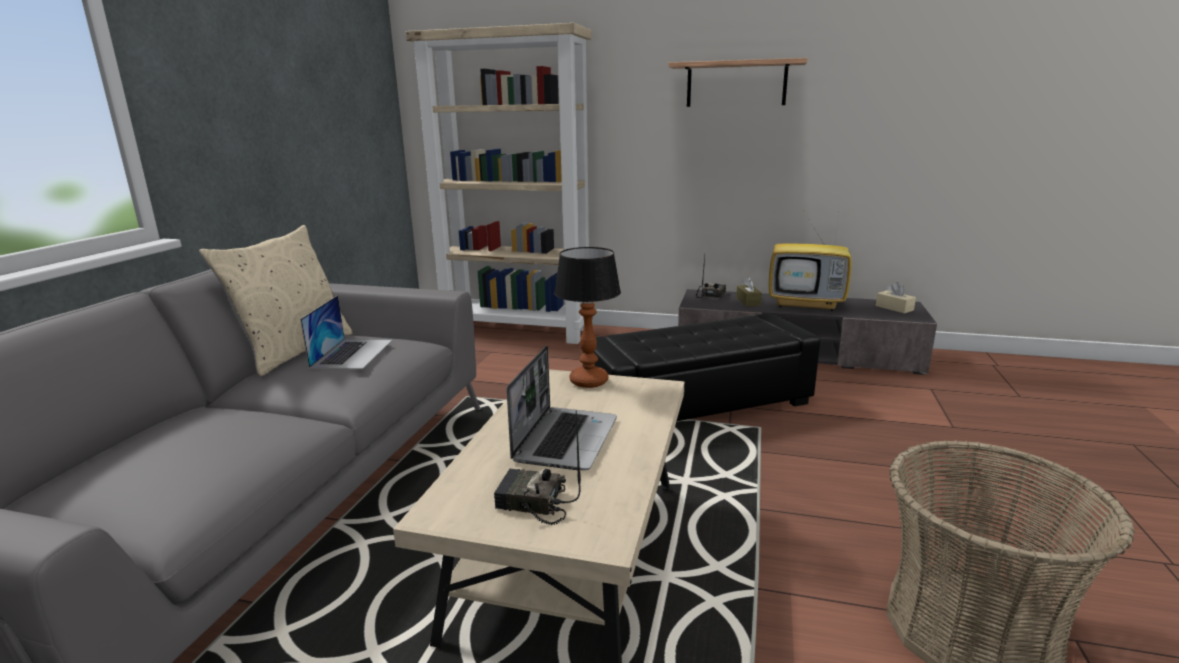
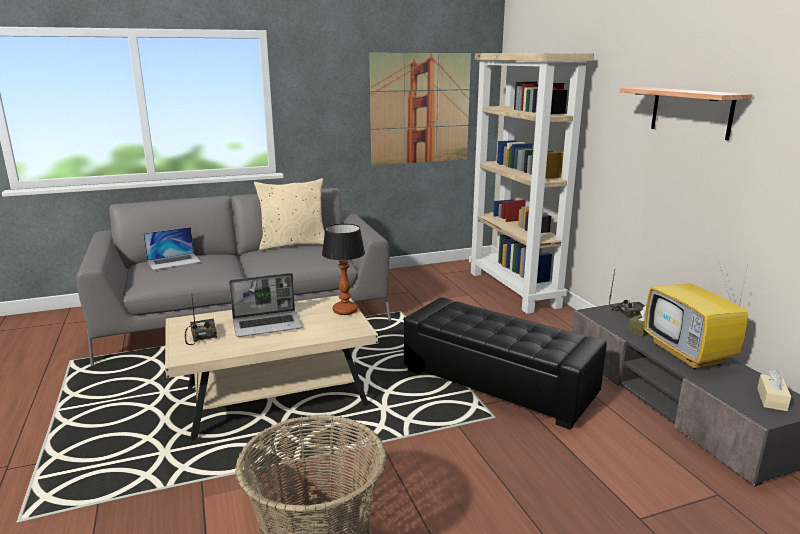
camera: 55 degrees right, 0 degrees up
laptop [300,295,392,369] -> laptop moved to [143,227,201,270]
none -> picture [370,53,471,165]

